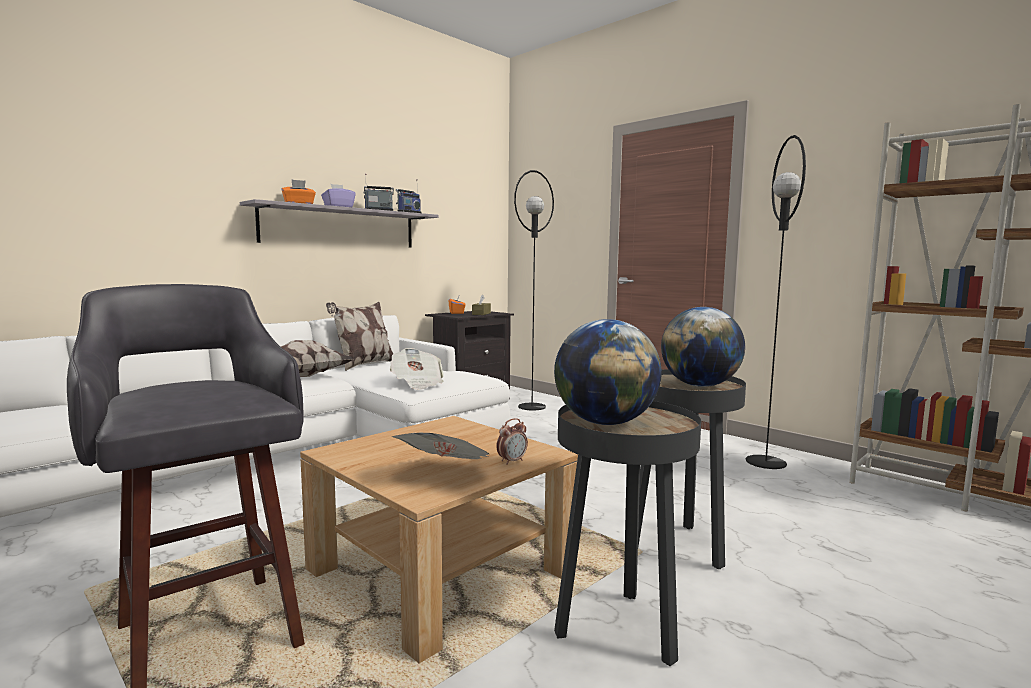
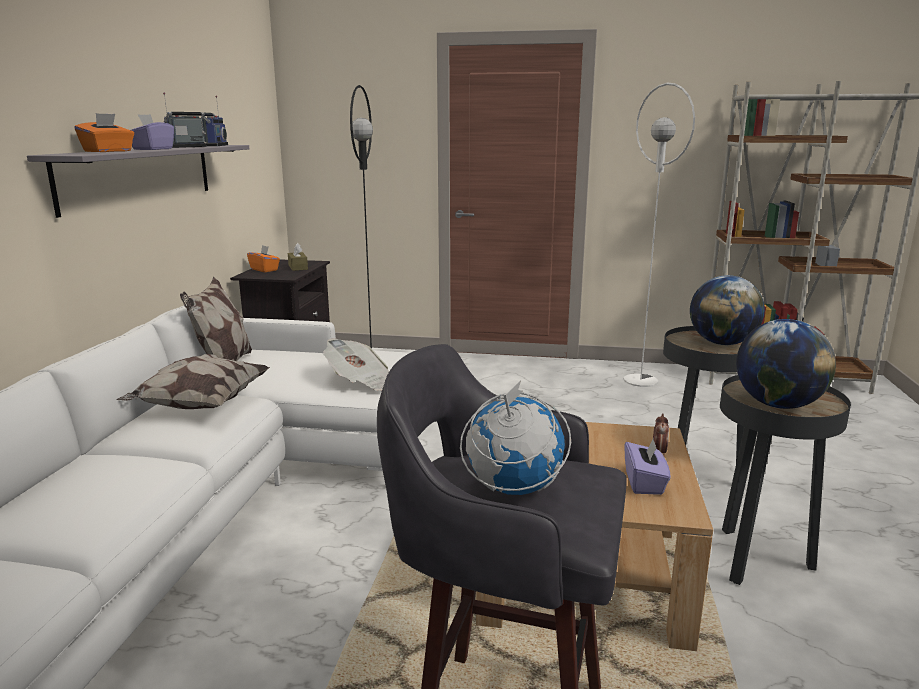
camera: 35 degrees left, 10 degrees up
newspaper [392,433,489,459] -> purple tissue box [624,437,671,495]
black floor lamp [746,135,806,469] -> white floor lamp [624,83,695,387]
none -> globe [460,380,571,495]

